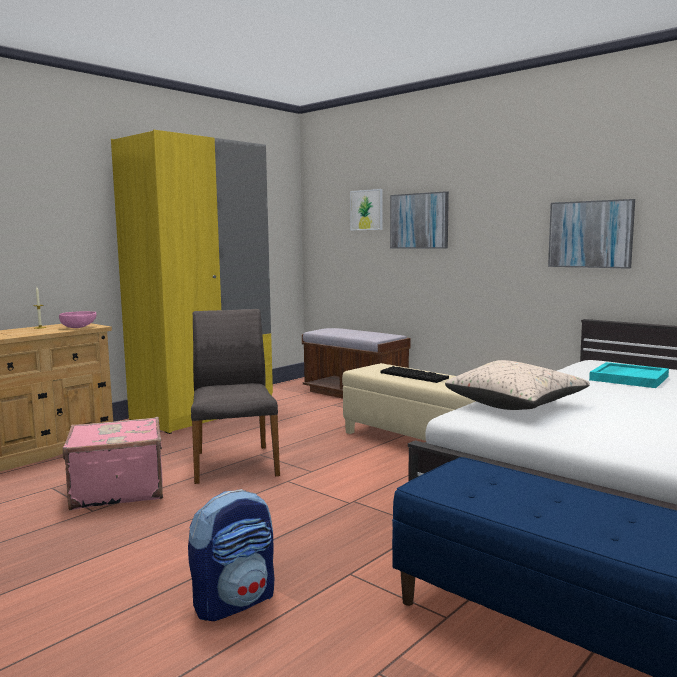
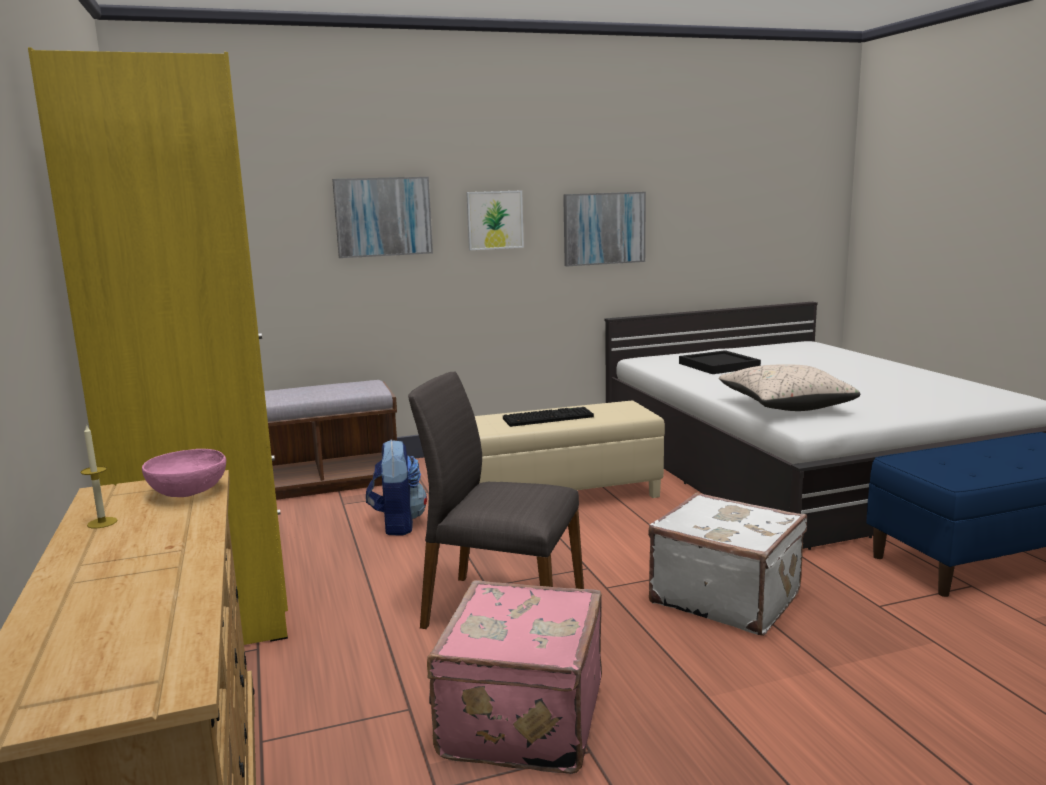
camera: 60 degrees left, 5 degrees up
backpack [188,489,274,621] -> backpack moved to [366,440,427,535]
picture [350,189,382,230] -> picture moved to [466,190,524,250]
turquoise tray [589,362,669,388] -> black tray [679,350,761,374]
none -> white suitcase [648,492,807,636]

